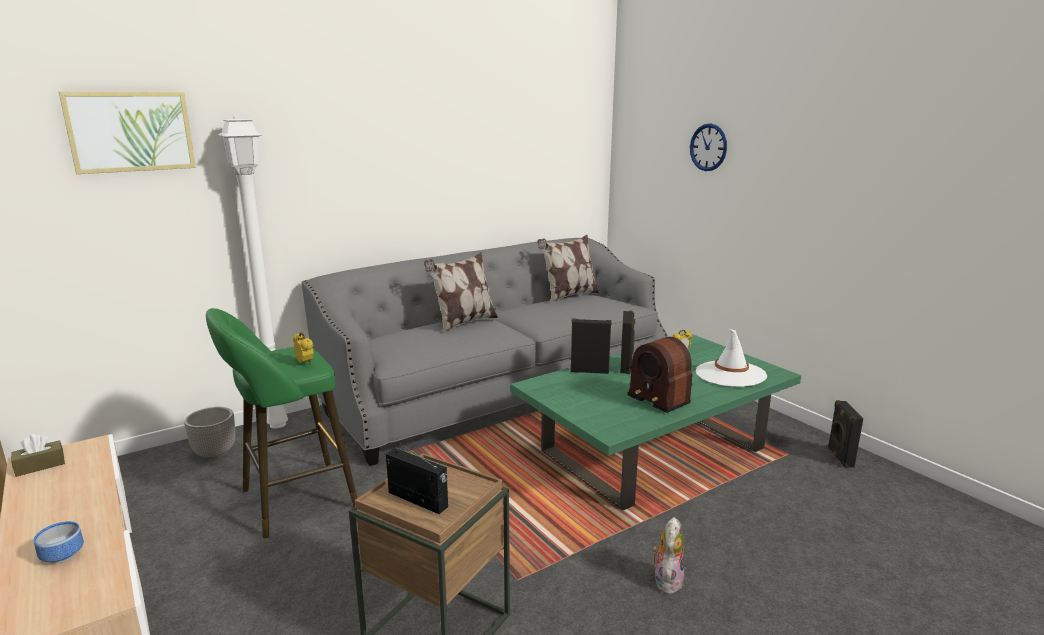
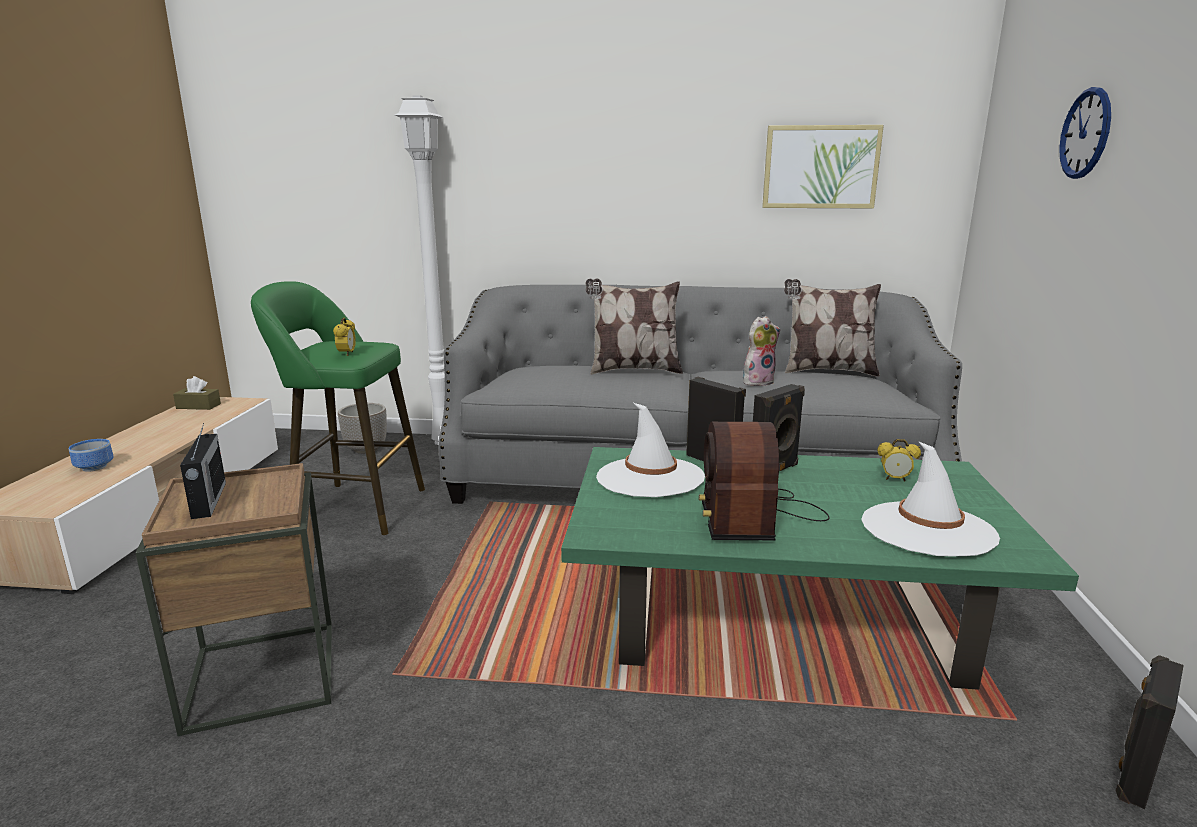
camera: 40 degrees right, 0 degrees up
picture [59,92,196,174] -> picture moved to [762,125,884,209]
plush toy [652,517,684,595] -> plush toy moved to [743,316,780,386]
none -> white hat [596,403,705,497]

